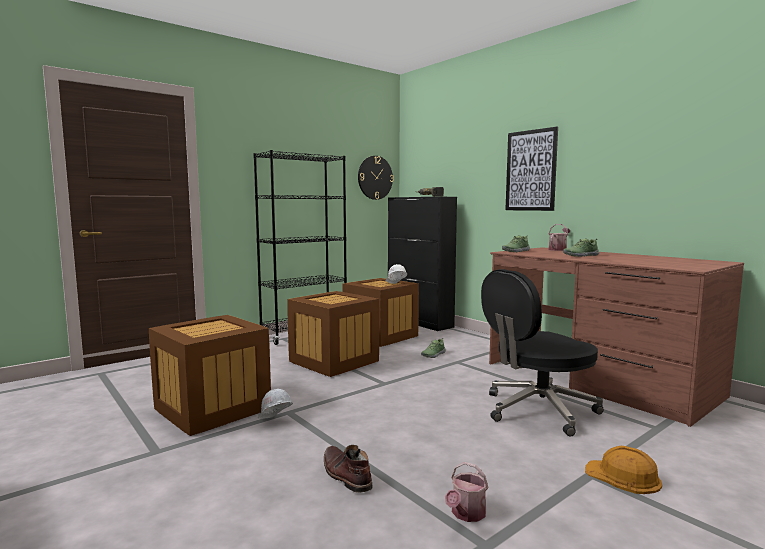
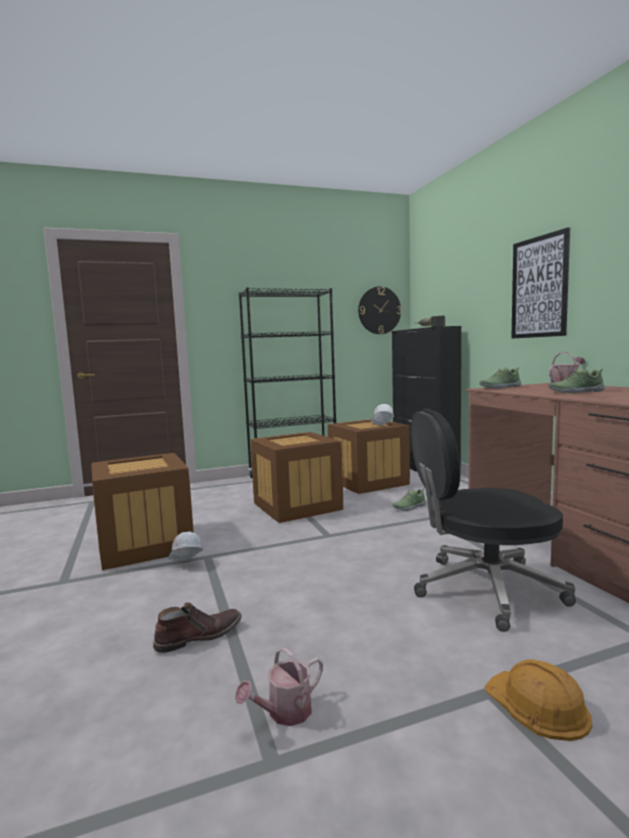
camera: 20 degrees right, 0 degrees up
brown boot [324,445,373,493] -> brown boot turned 75 degrees clockwise [153,602,242,653]

